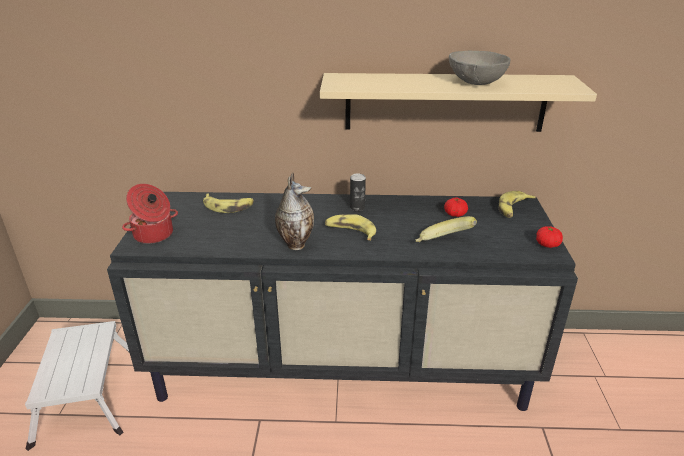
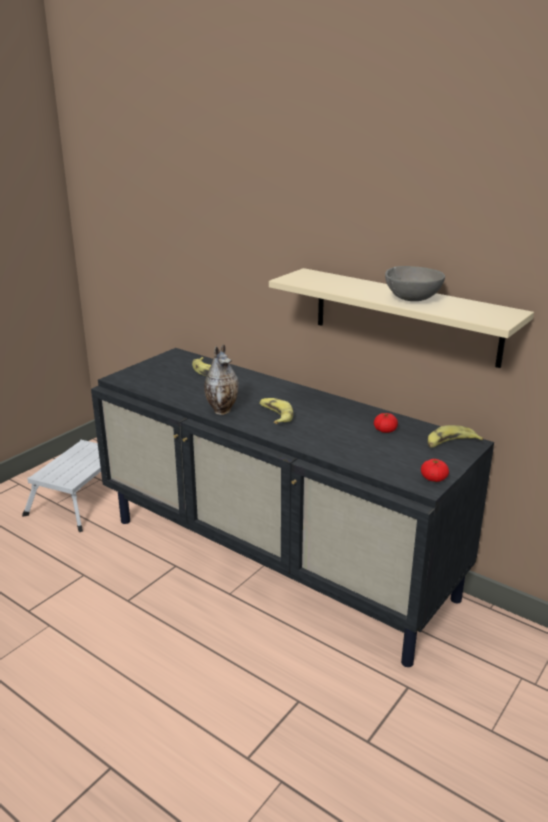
camera: 35 degrees right, 5 degrees down
cooking pot [122,184,178,244] -> none
can [350,173,366,211] -> none
banana [416,216,477,242] -> none

